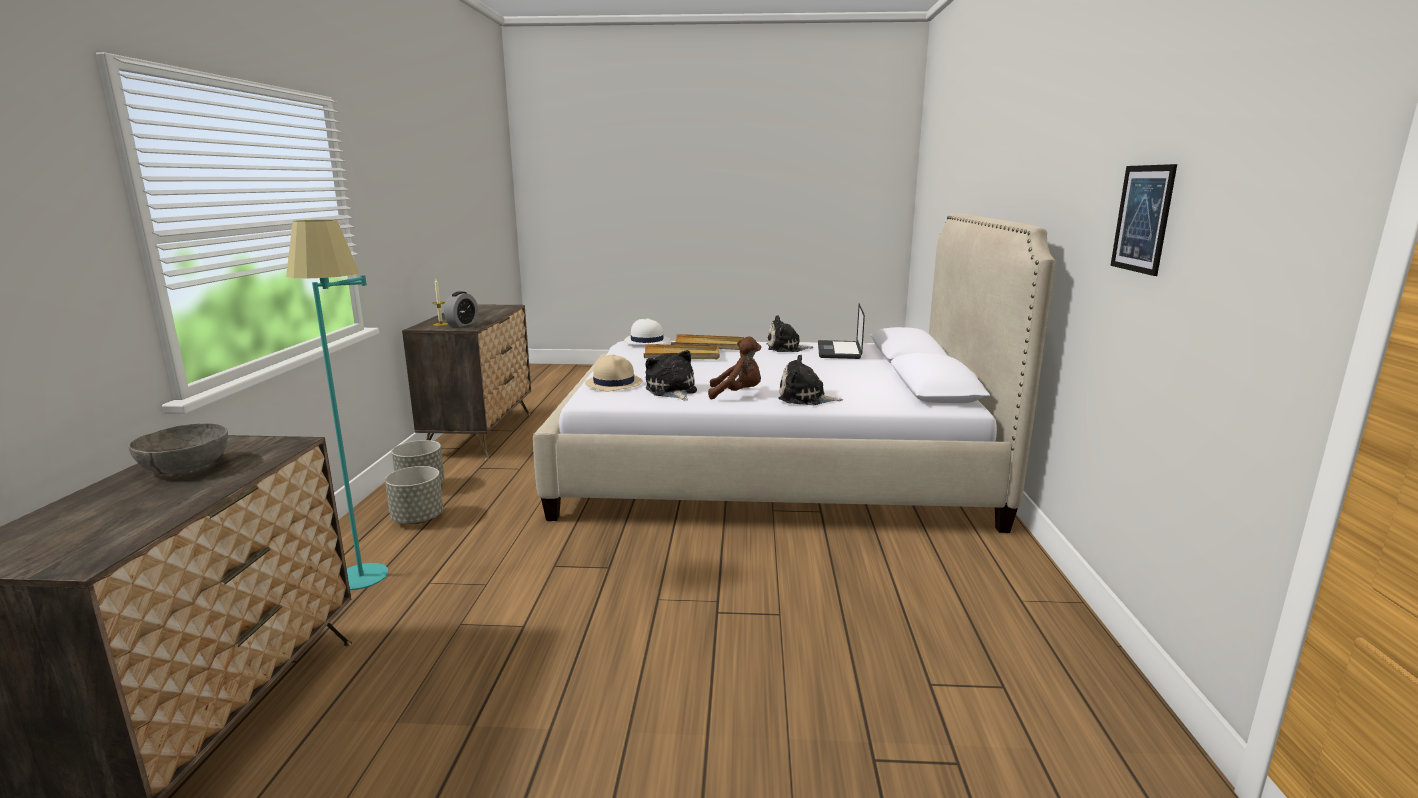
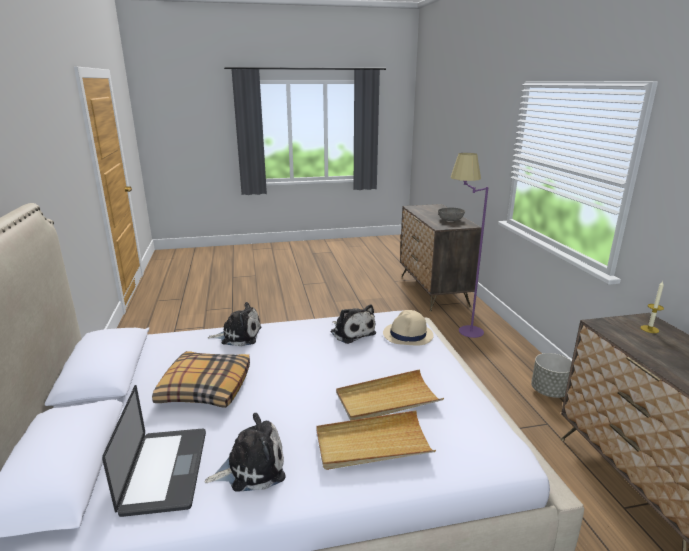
camera: 165 degrees right, 5 degrees up
turquoise floor lamp [286,220,388,590] -> purple floor lamp [451,153,489,338]
grey planter [385,466,443,524] -> none
alarm clock [444,291,478,327] -> none
white hat [624,318,670,345] -> none
brown plush toy [708,336,761,400] -> none
picture [1110,164,1177,276] -> none
none -> pillow [152,351,250,408]

